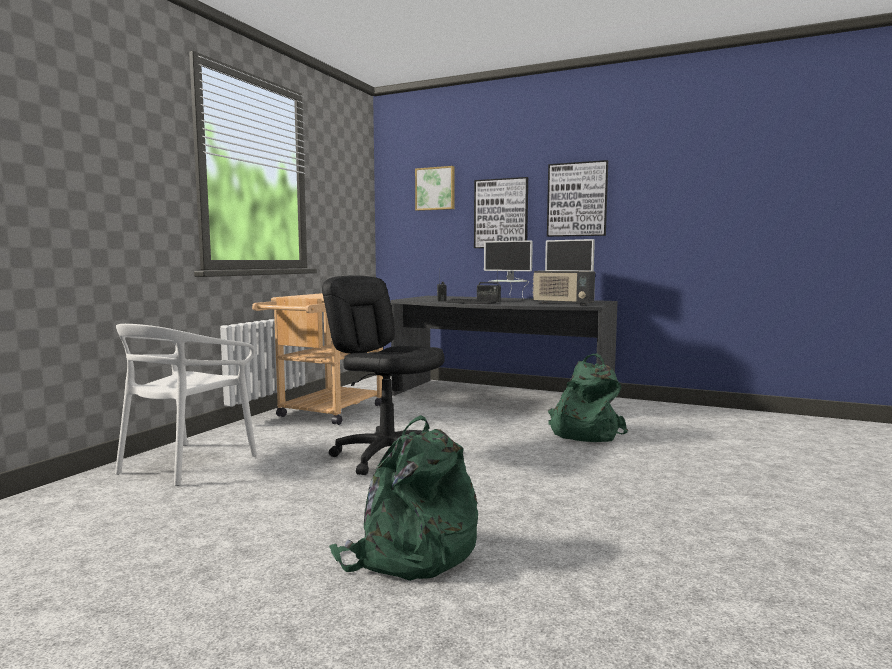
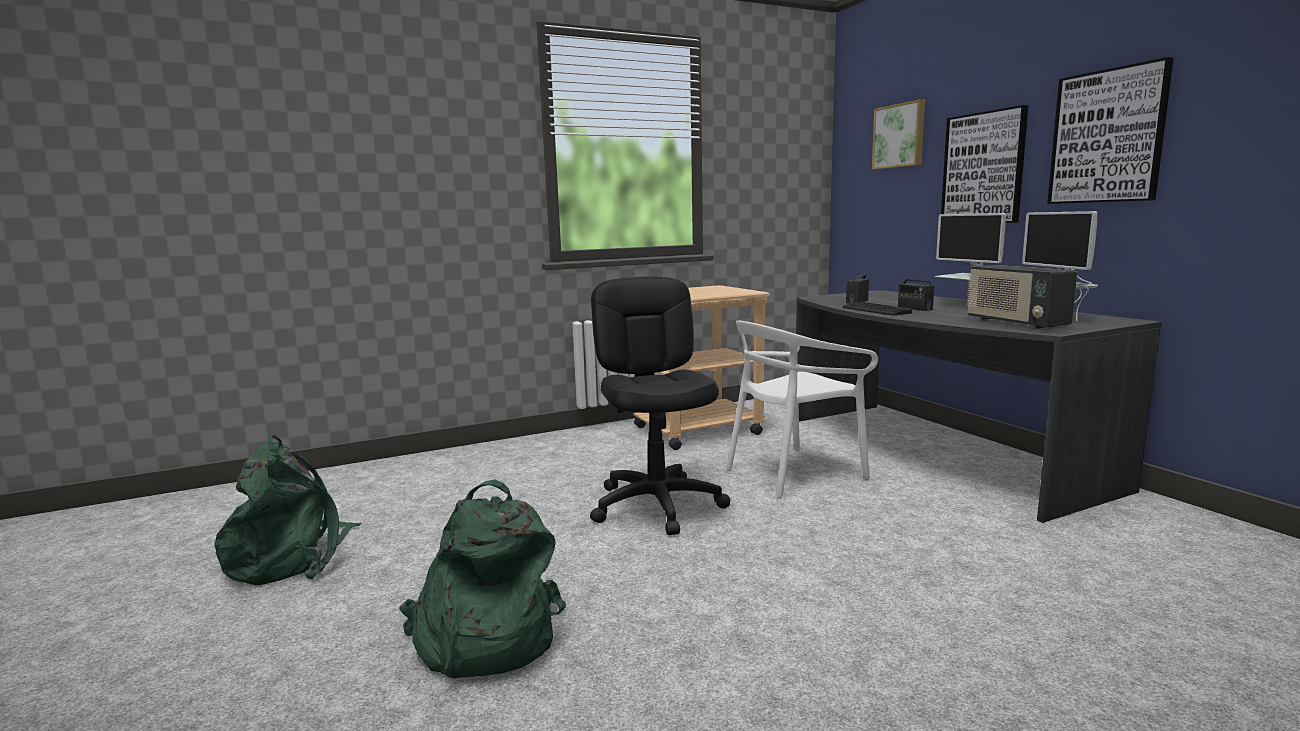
camera: 40 degrees right, 5 degrees up
white chair [115,324,257,486] -> white chair moved to [726,321,878,498]
green backpack [548,354,628,442] -> green backpack moved to [214,435,361,585]

